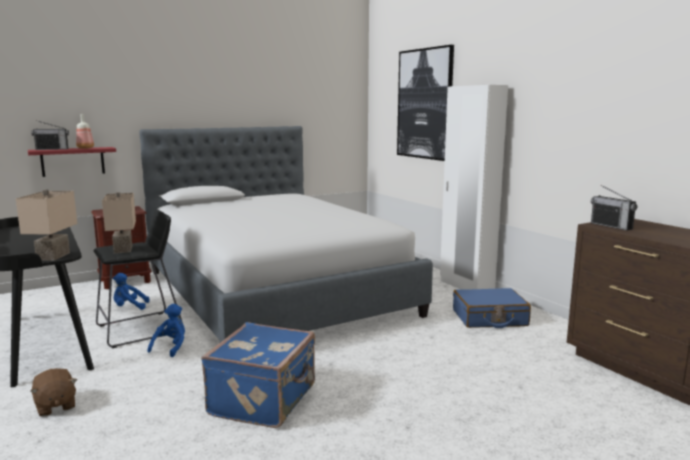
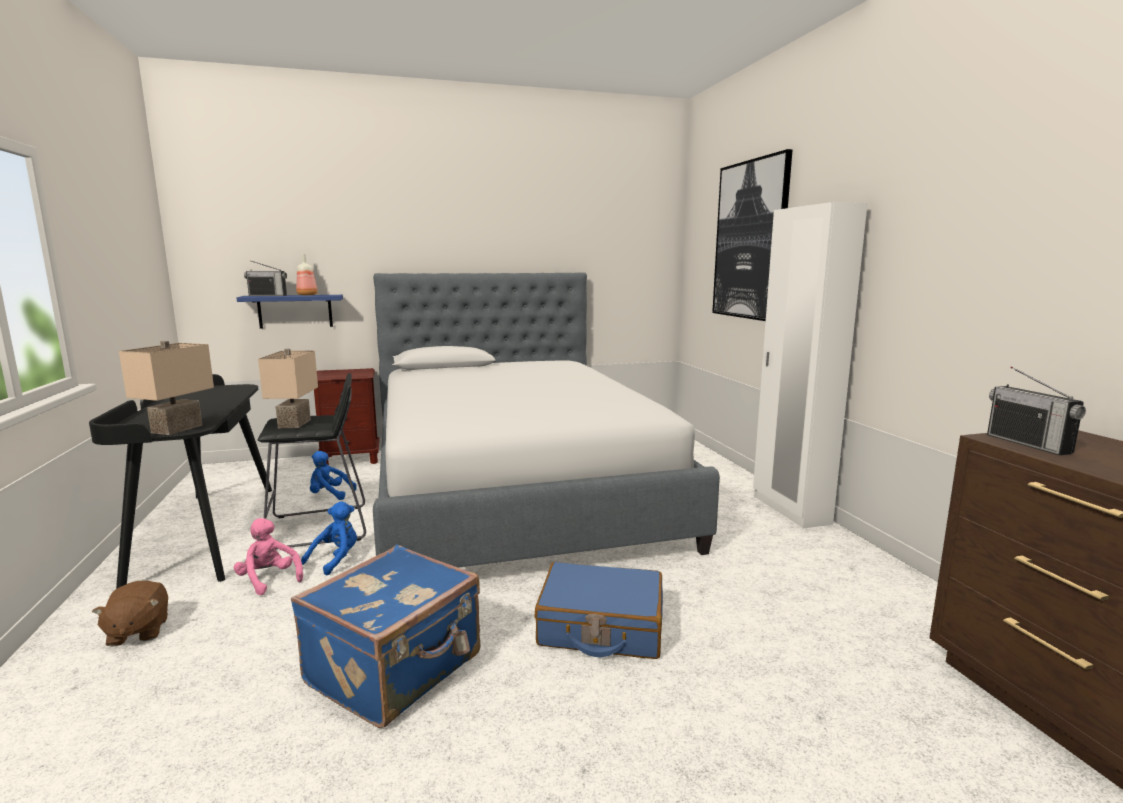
camera: 15 degrees right, 0 degrees up
red shelf [28,147,116,177] -> blue shelf [237,295,343,329]
blue suitcase [453,288,531,328] -> blue suitcase moved to [535,562,663,659]
none -> pink plush toy [233,518,303,595]

